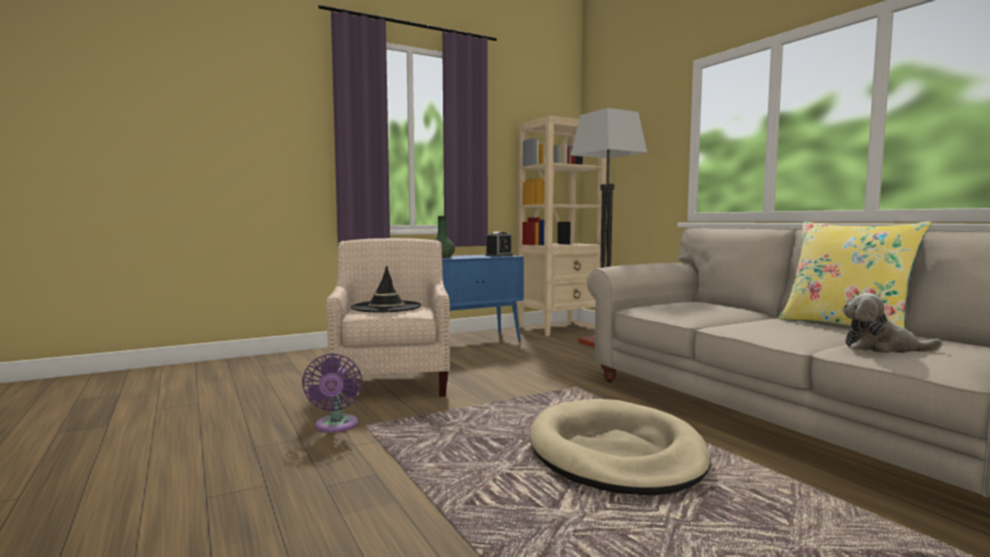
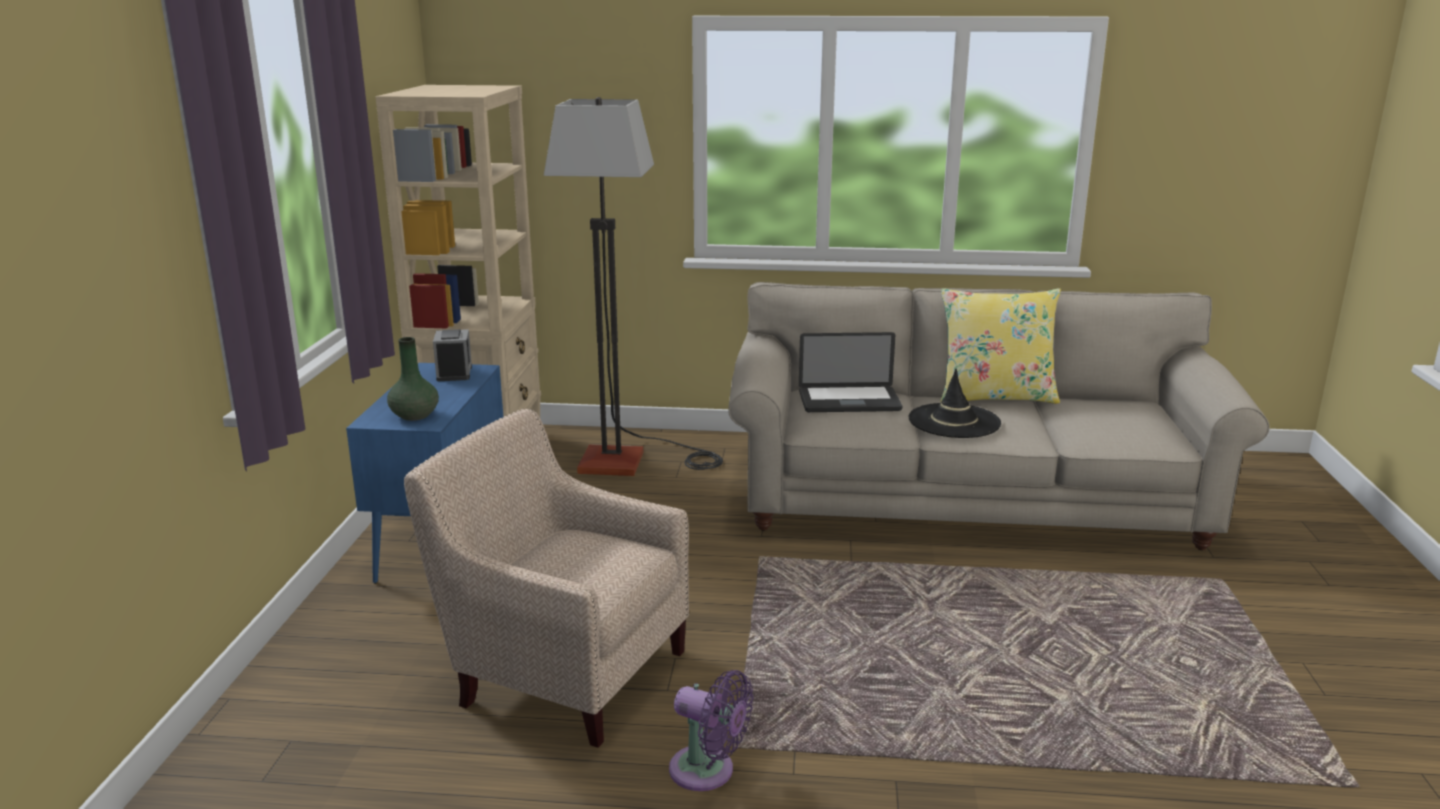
camera: 55 degrees left, 15 degrees up
black hat [351,265,421,313] -> black hat moved to [908,369,1001,438]
beige dog bed [529,399,711,495] -> none
plush toy [842,293,942,353] -> none
none -> laptop [799,332,902,412]

